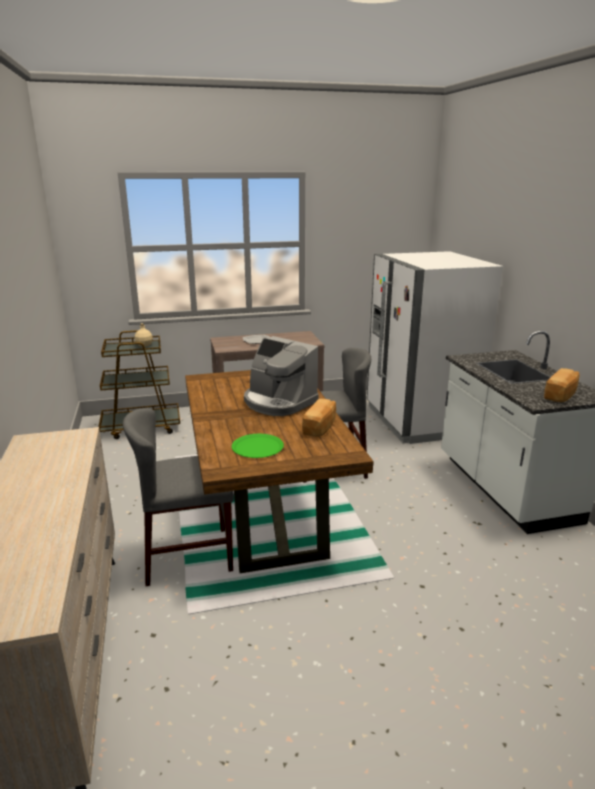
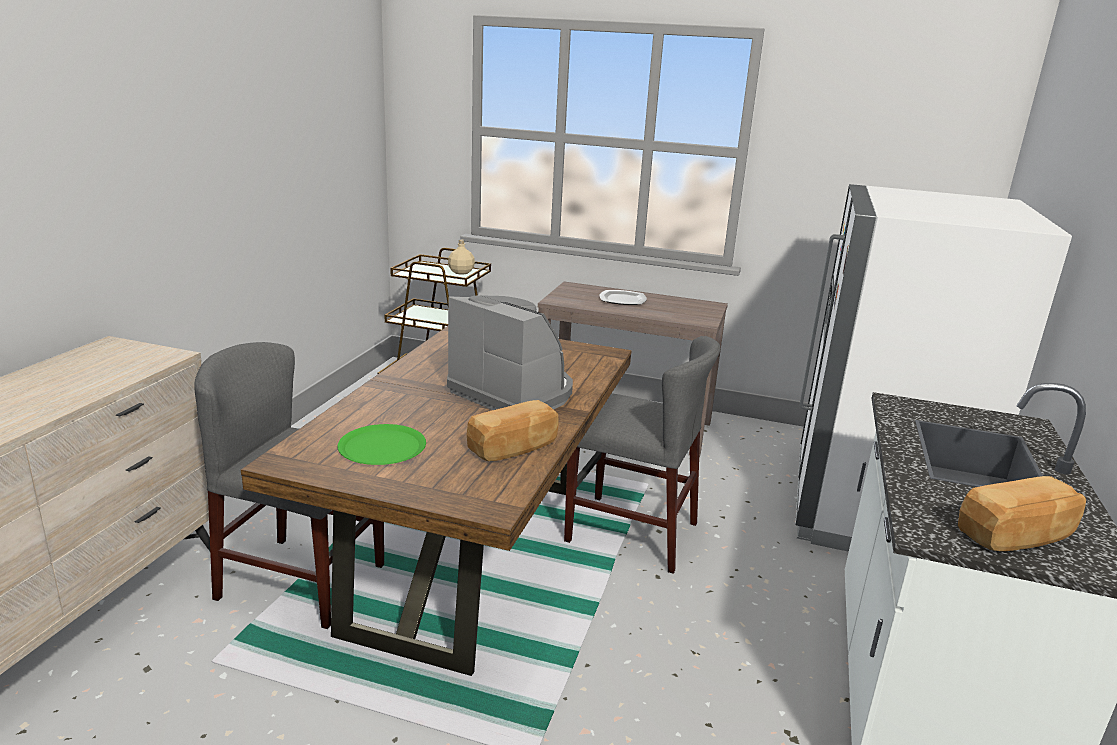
camera: 30 degrees right, 0 degrees up
coffee machine [244,336,319,416] -> coffee machine turned 150 degrees clockwise [447,295,573,410]

